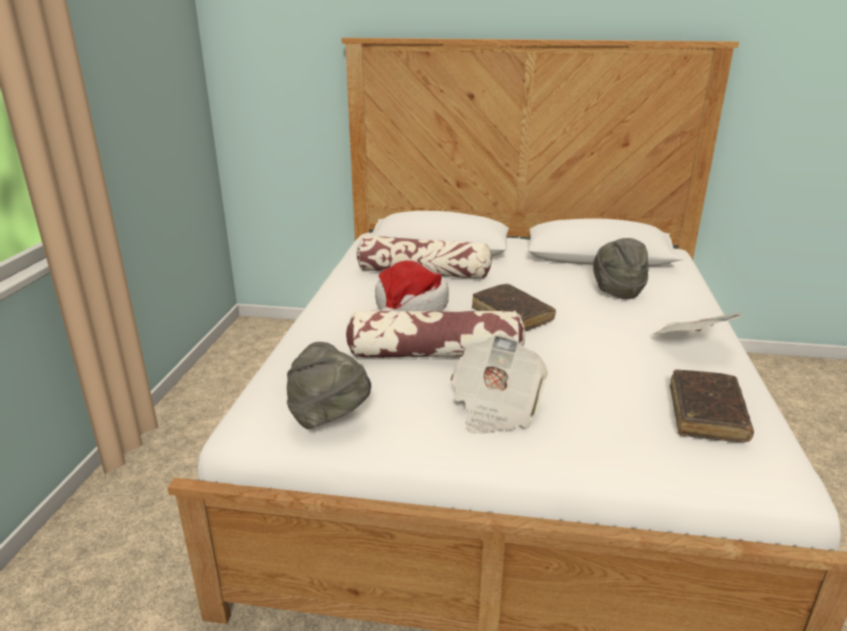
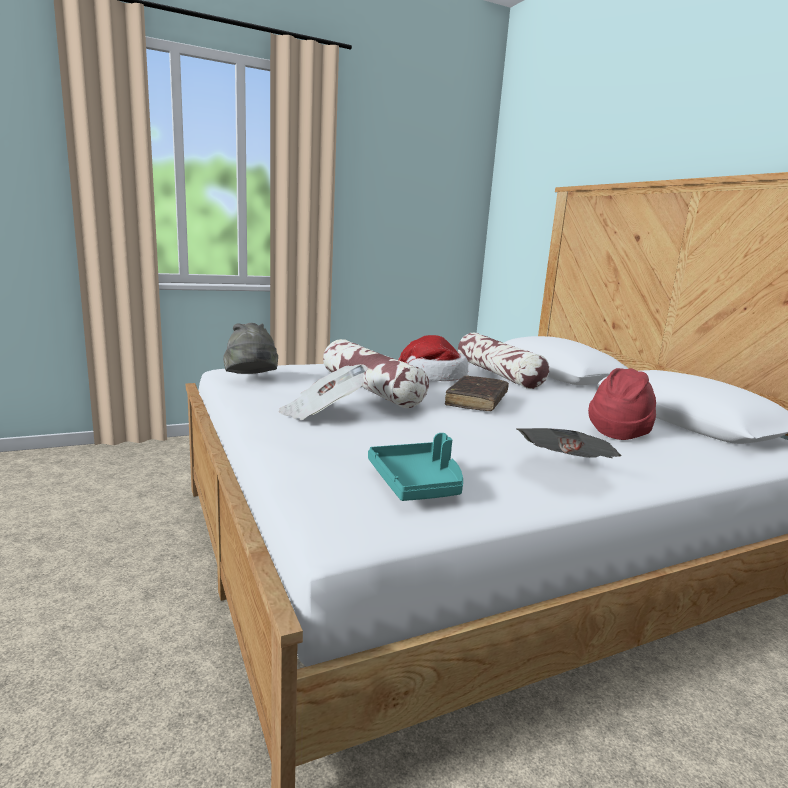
camera: 55 degrees right, 10 degrees down
grey hat [593,238,649,299] -> red hat [588,368,656,440]
brown book [670,370,754,442] -> turquoise tray [368,433,463,501]

